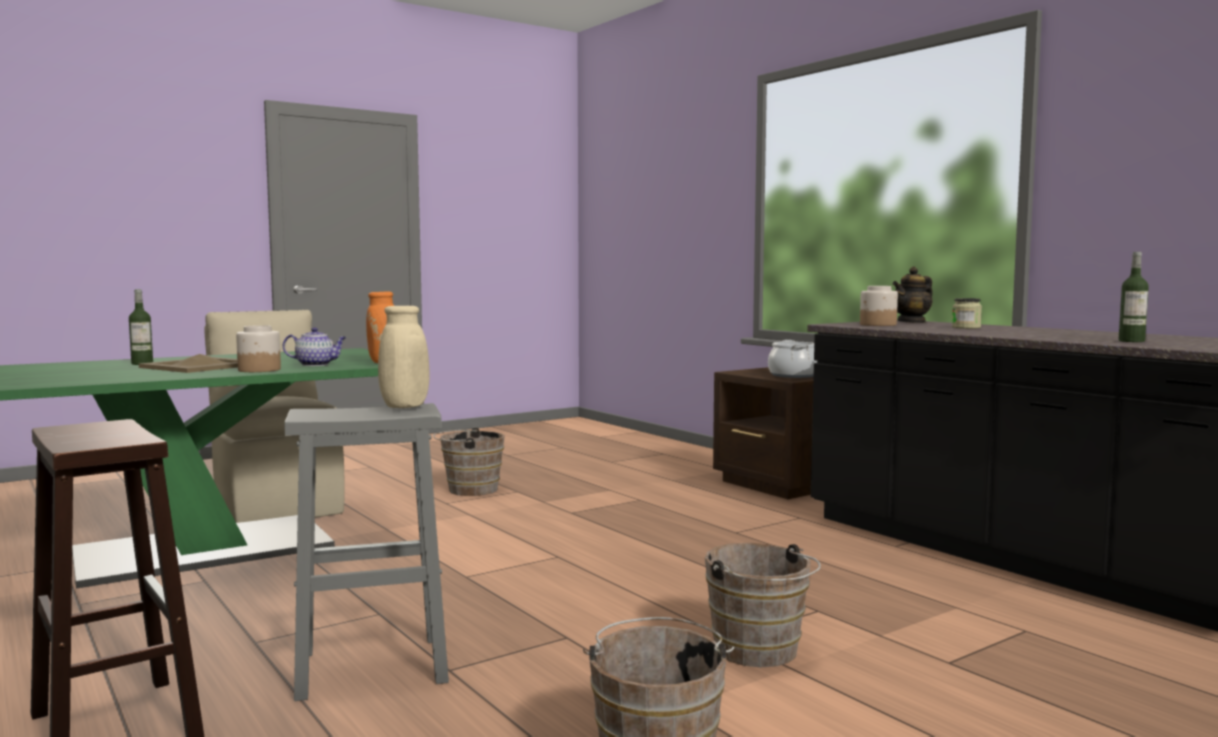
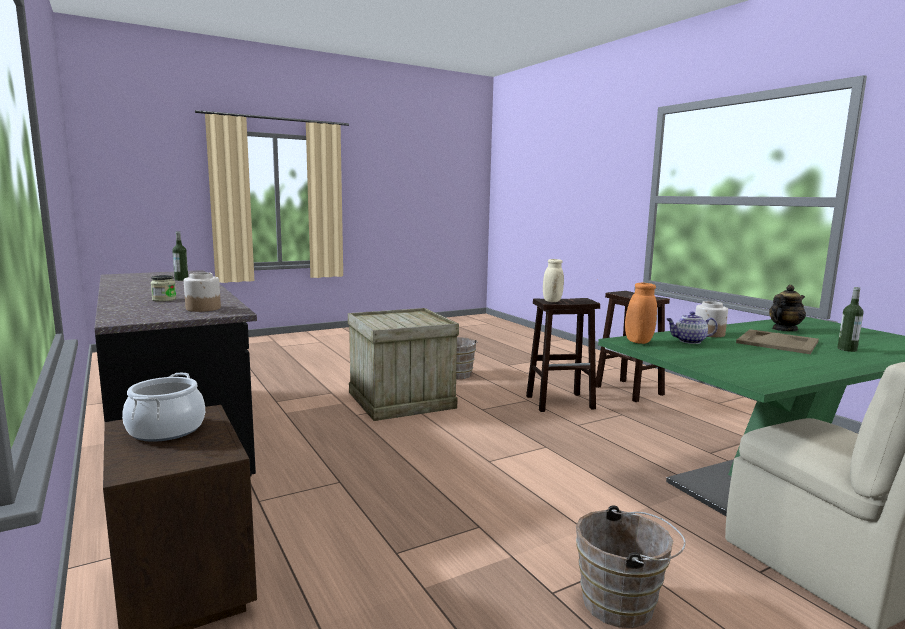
camera: 175 degrees left, 5 degrees up
grey stool [285,403,449,701] -> brown stool [526,298,600,412]
brown bucket [705,543,821,667] -> crate [348,308,459,421]
teapot [892,267,933,323] -> teapot moved to [769,285,806,331]

